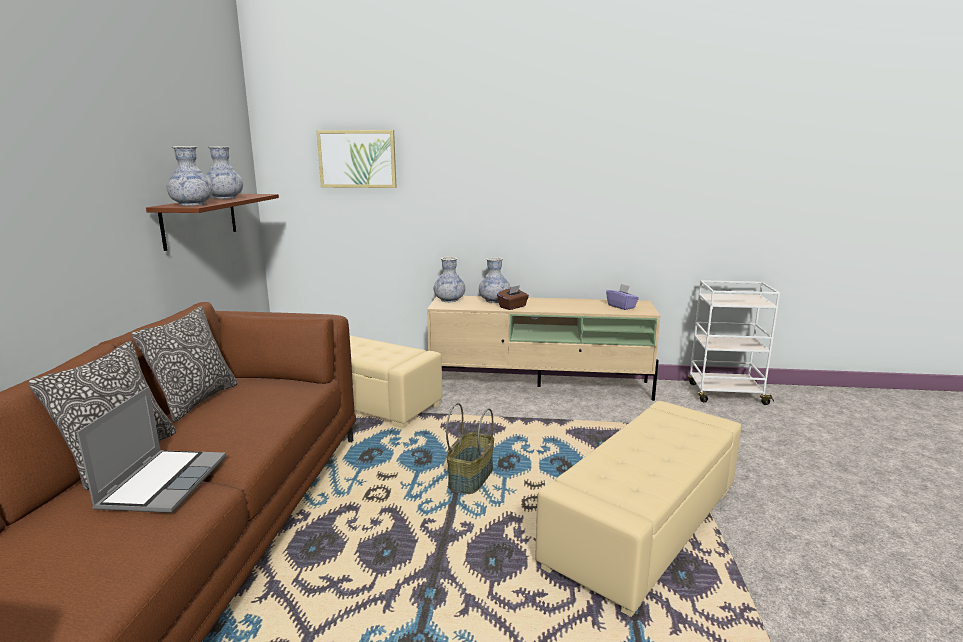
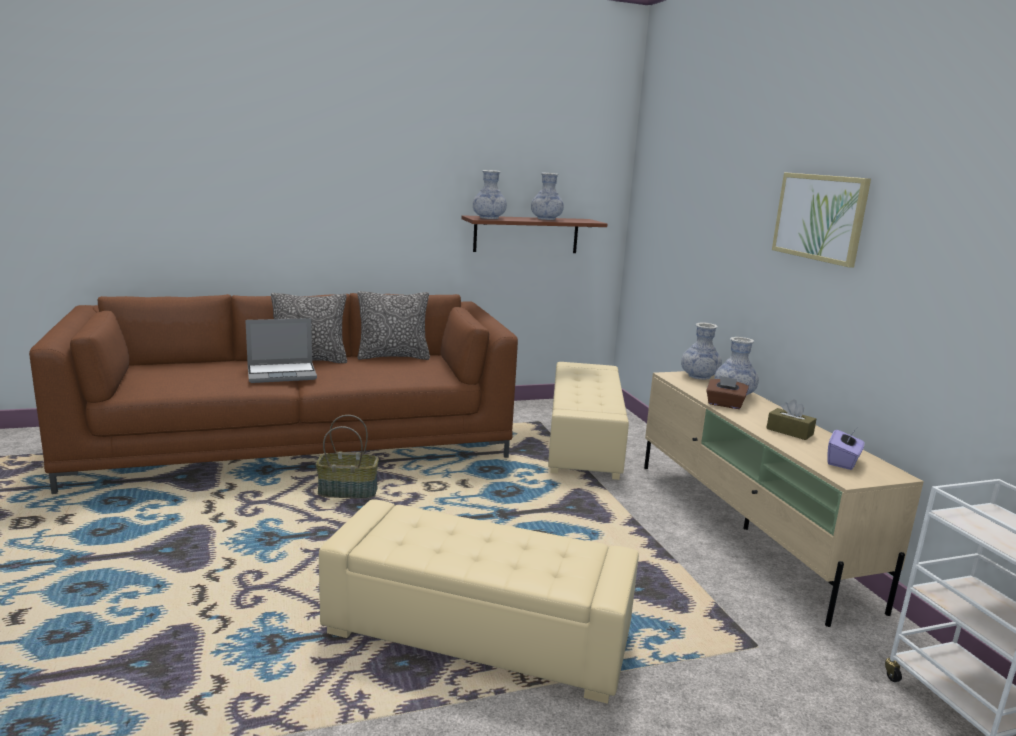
camera: 65 degrees right, 0 degrees up
picture [317,130,397,188] -> picture moved to [772,172,871,268]
basket [446,403,494,494] -> basket moved to [316,415,379,499]
none -> brown tissue box [766,400,816,440]

